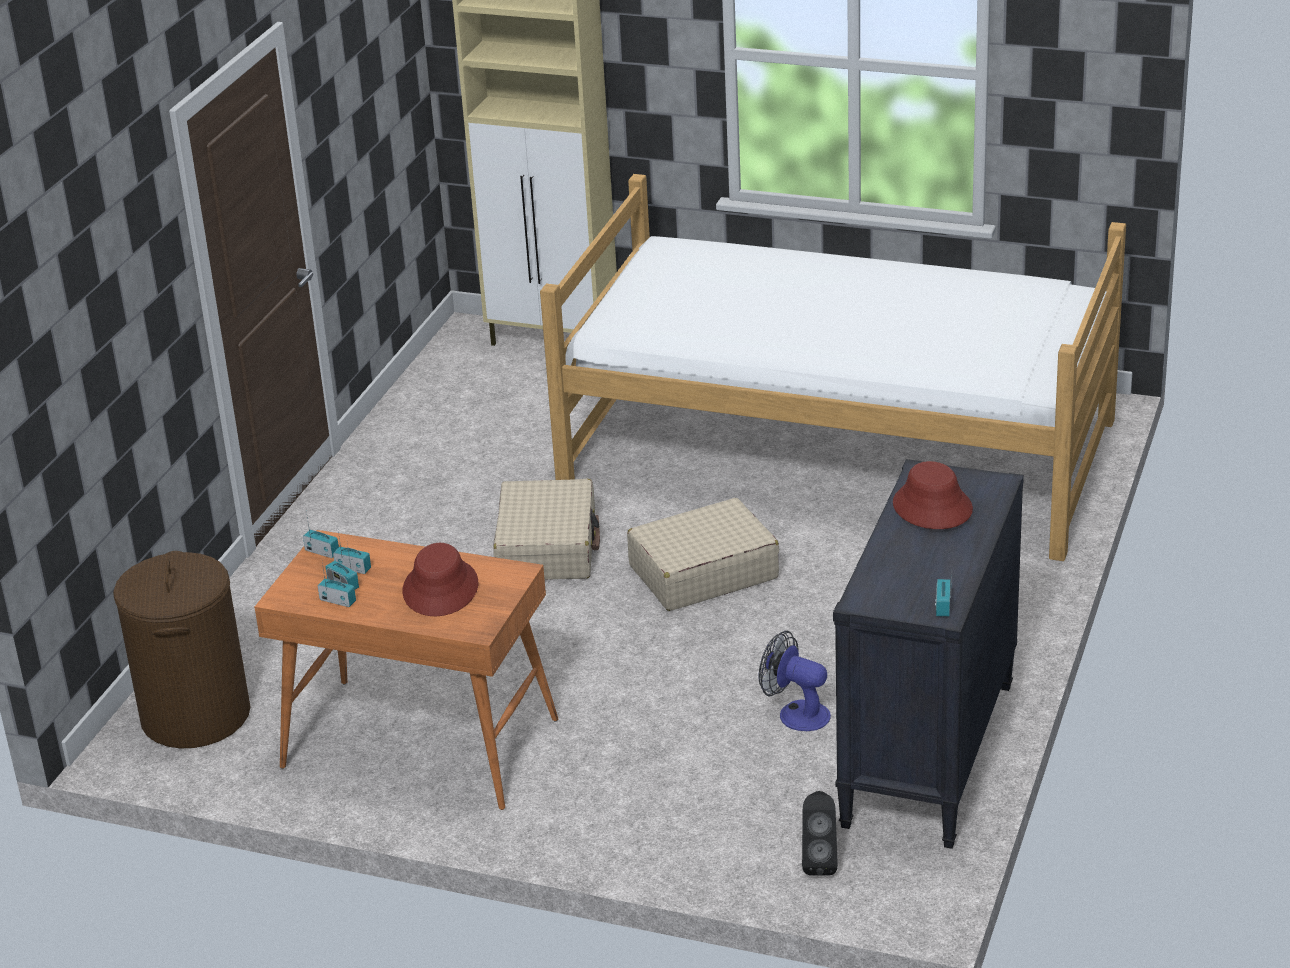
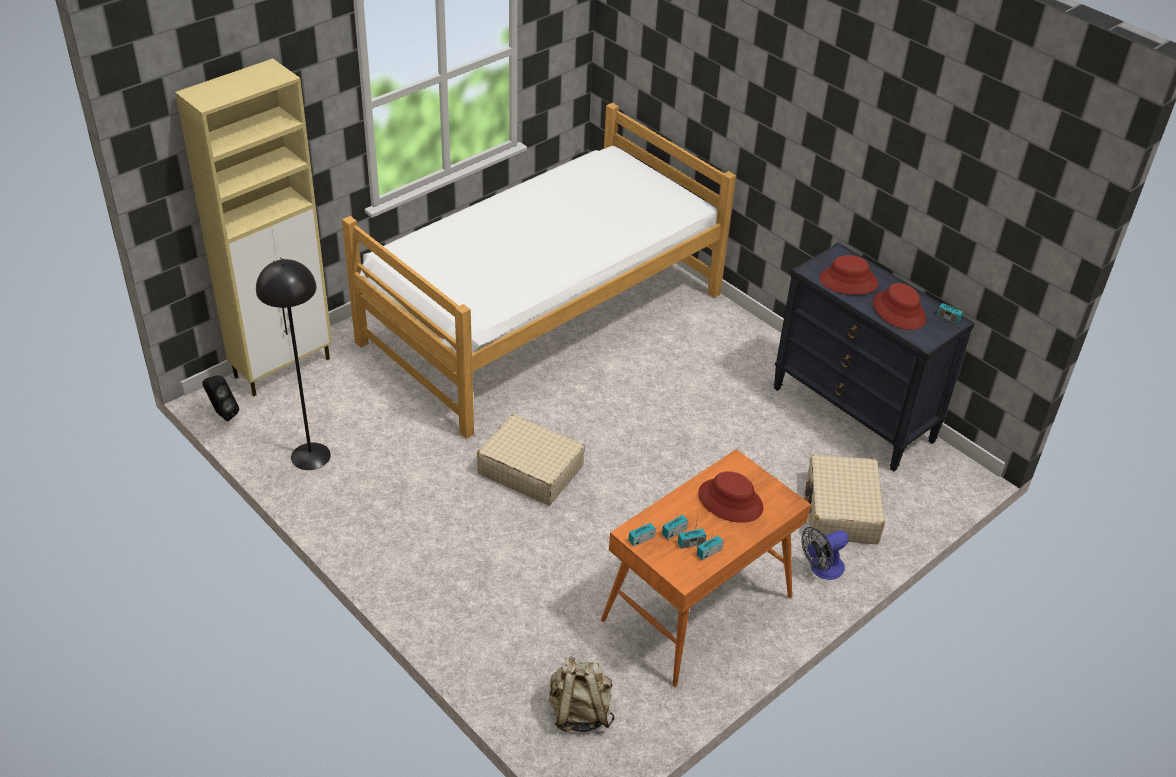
camera: 65 degrees left, 10 degrees up
brown laundry basket [113,551,250,748] -> beige backpack [549,656,615,732]
beige suitcase [627,498,779,611] -> beige suitcase moved to [804,455,885,544]
fan [759,631,831,731] -> fan moved to [802,527,849,580]
black speaker [802,791,838,876] -> black speaker moved to [202,375,239,421]
none -> black floor lamp [256,259,331,470]
none -> red hat [873,283,926,330]

